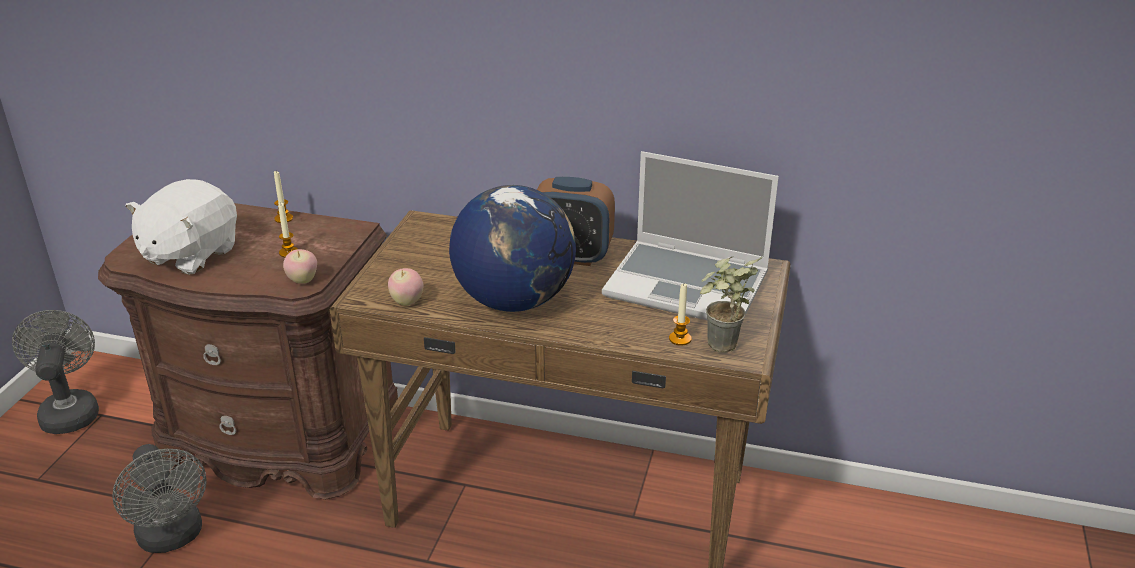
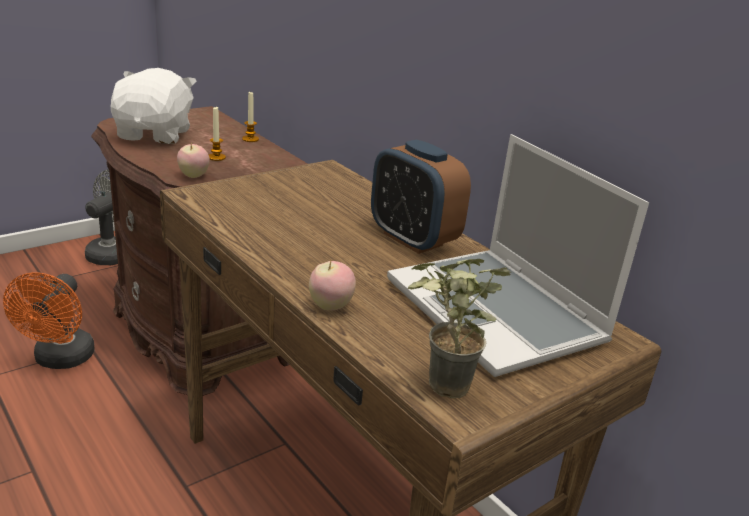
camera: 35 degrees right, 5 degrees down
grey fan [113,444,207,553] -> orange fan [3,272,95,369]
white plush toy [126,179,237,275] -> white plush toy turned 120 degrees clockwise [111,68,196,144]
apple [388,268,423,306] -> apple moved to [309,260,356,311]
globe [449,185,576,312] -> none
candle [669,284,692,346] -> none

